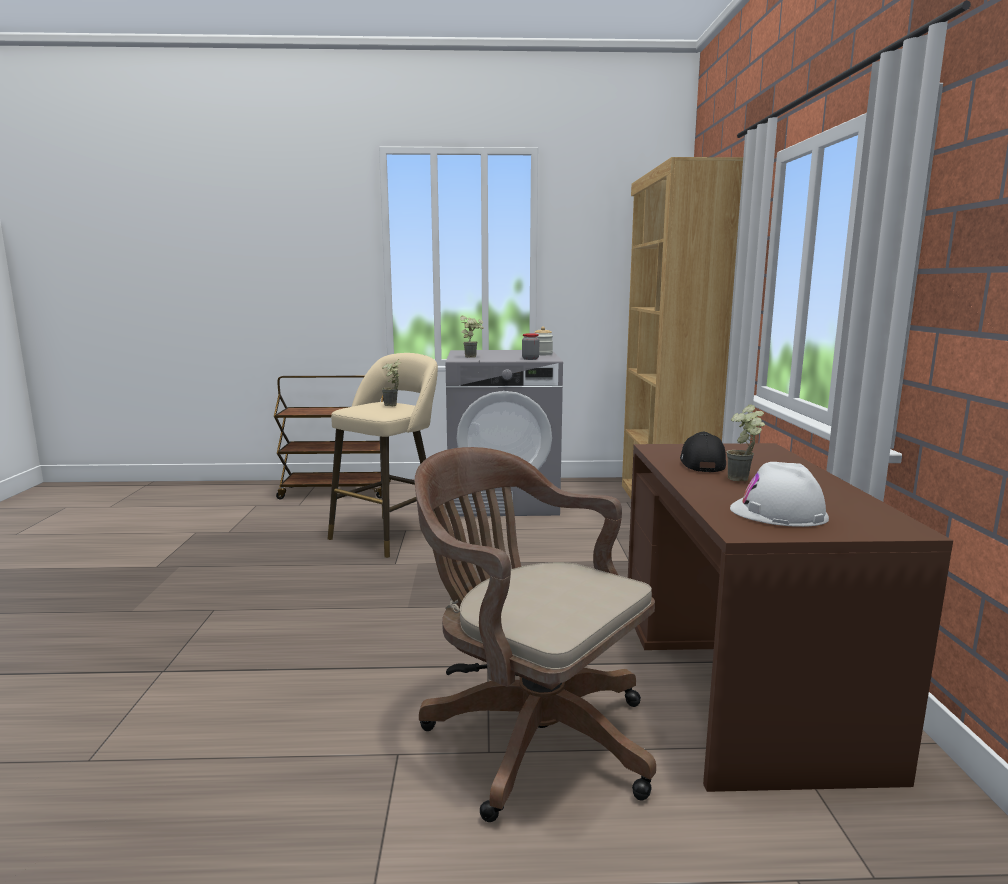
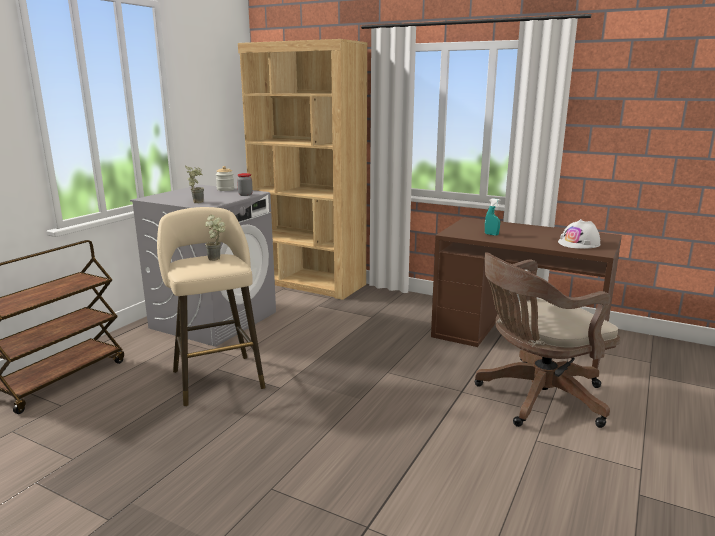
camera: 60 degrees left, 5 degrees up
black cap [680,432,726,472] -> turquoise spray bottle [485,198,500,236]
potted plant [726,404,765,481] -> none

